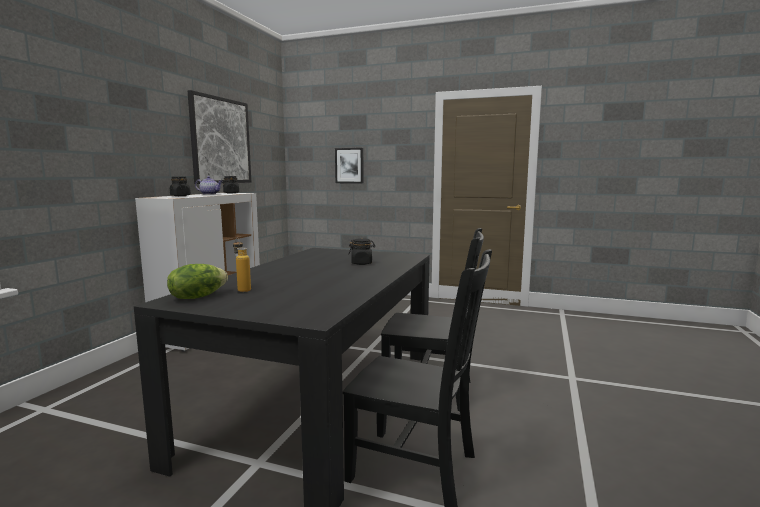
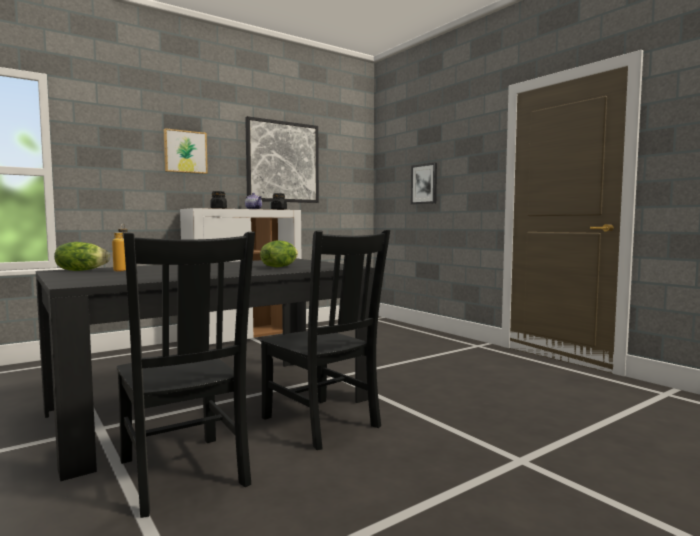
camera: 35 degrees right, 5 degrees down
black jar [348,238,375,265] -> lettuce [260,240,298,268]
none -> picture [164,128,208,174]

